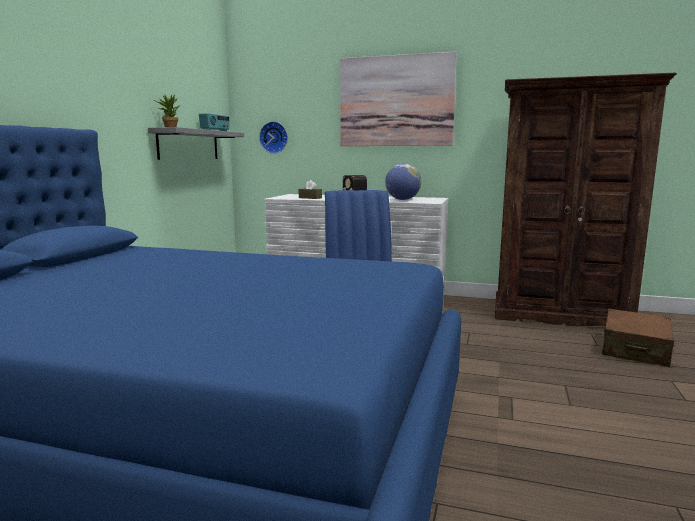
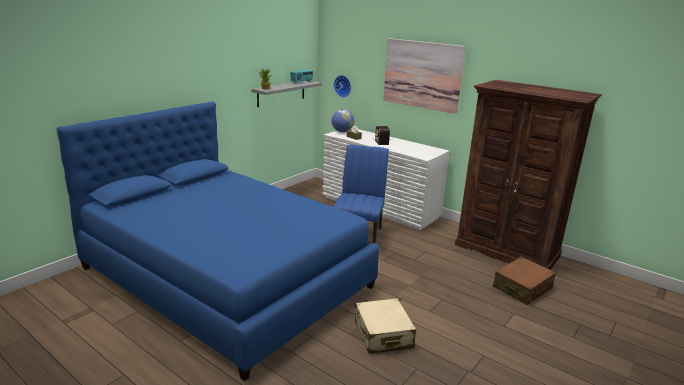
camera: 20 degrees right, 10 degrees up
globe [385,164,421,200] -> globe moved to [332,109,354,132]
none -> beige suitcase [355,298,416,354]

